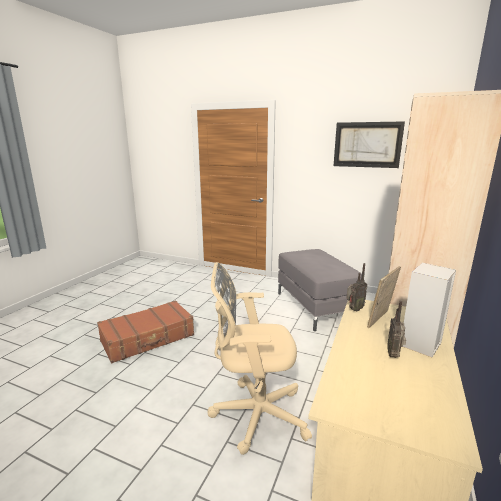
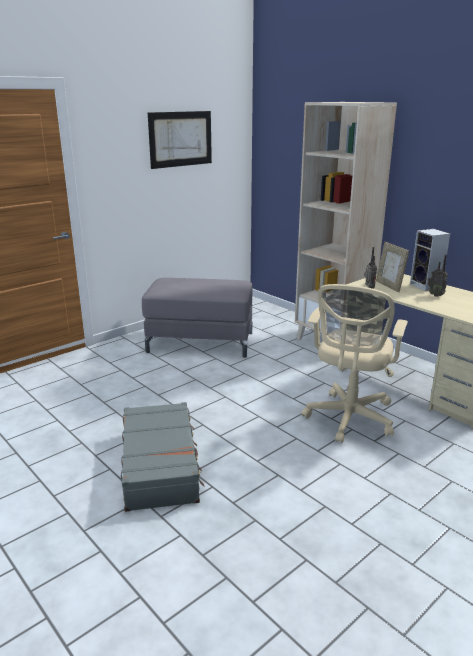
camera: 65 degrees left, 5 degrees up
brown suitcase [97,300,194,363] -> grey suitcase [121,402,205,512]

